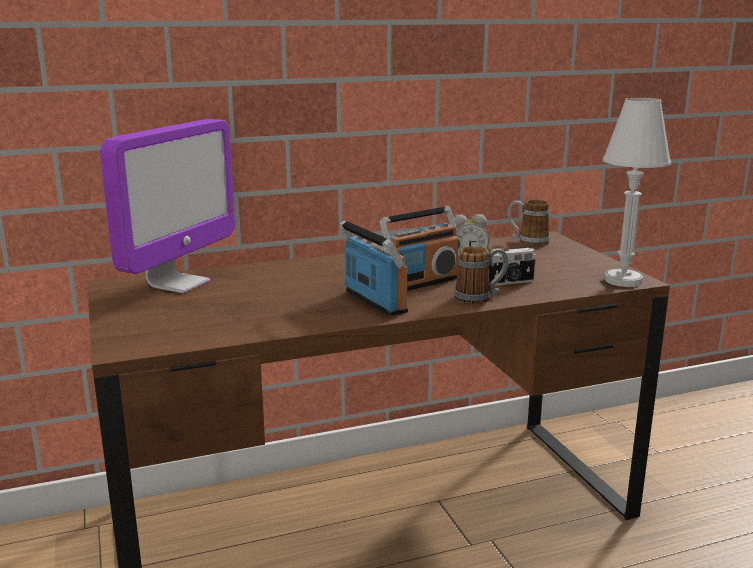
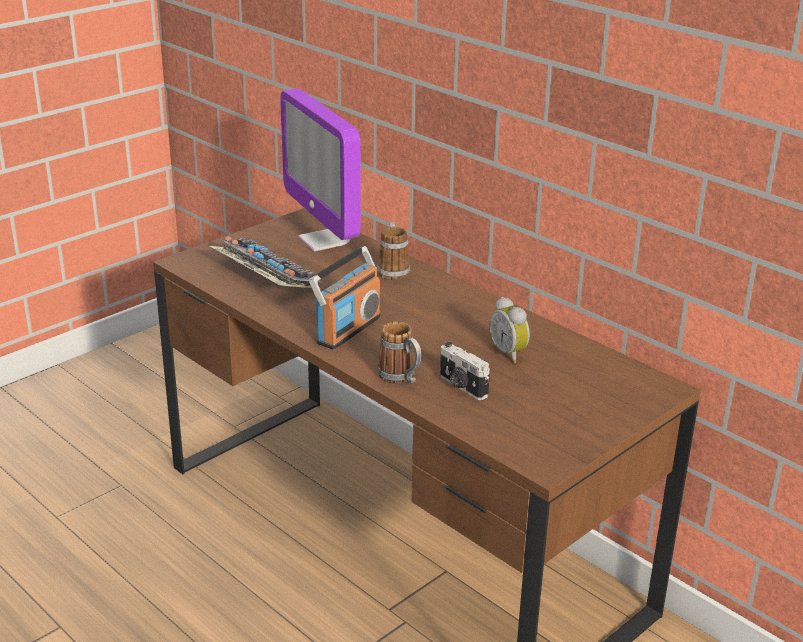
camera: 65 degrees right, 10 degrees up
monitor [100,119,235,293] -> monitor turned 60 degrees clockwise [280,88,361,251]
radio [379,206,460,291] -> none
mug [507,200,549,246] -> mug moved to [377,222,410,280]
white table lamp [603,98,671,287] -> none
none -> keyboard [210,236,322,289]

